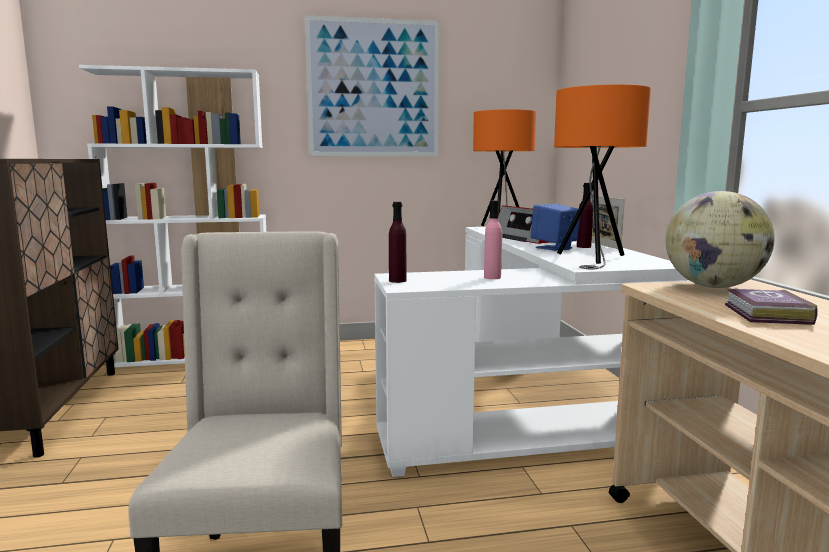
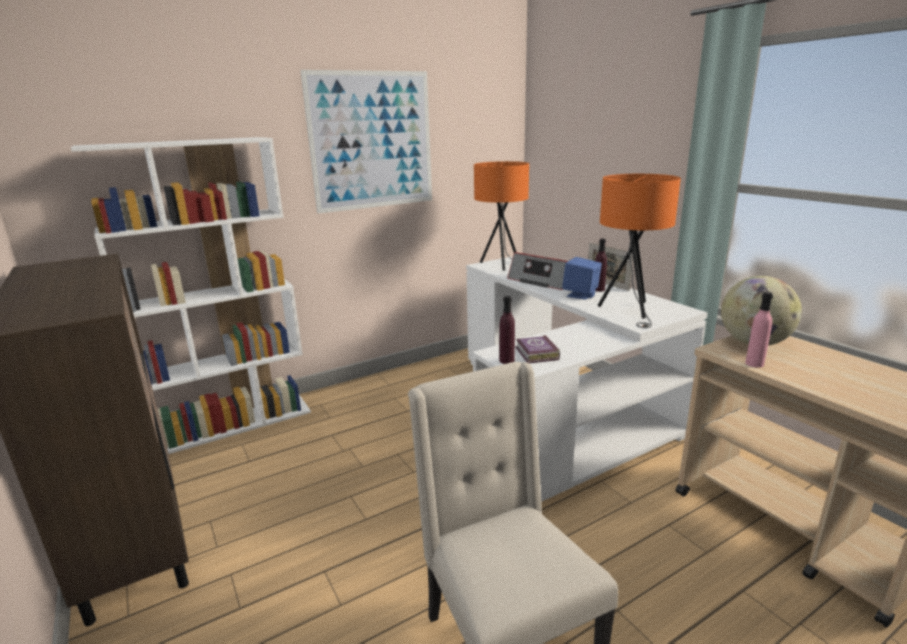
camera: 20 degrees left, 10 degrees up
pink bottle [484,201,502,279] -> pink bottle moved to [745,292,773,368]
book [725,289,818,325] -> book moved to [516,335,560,363]

